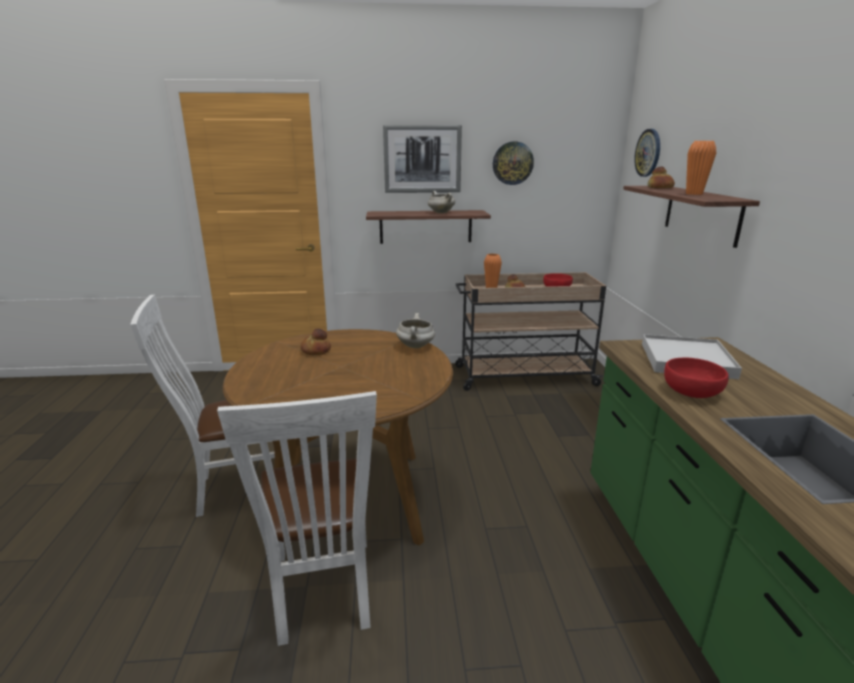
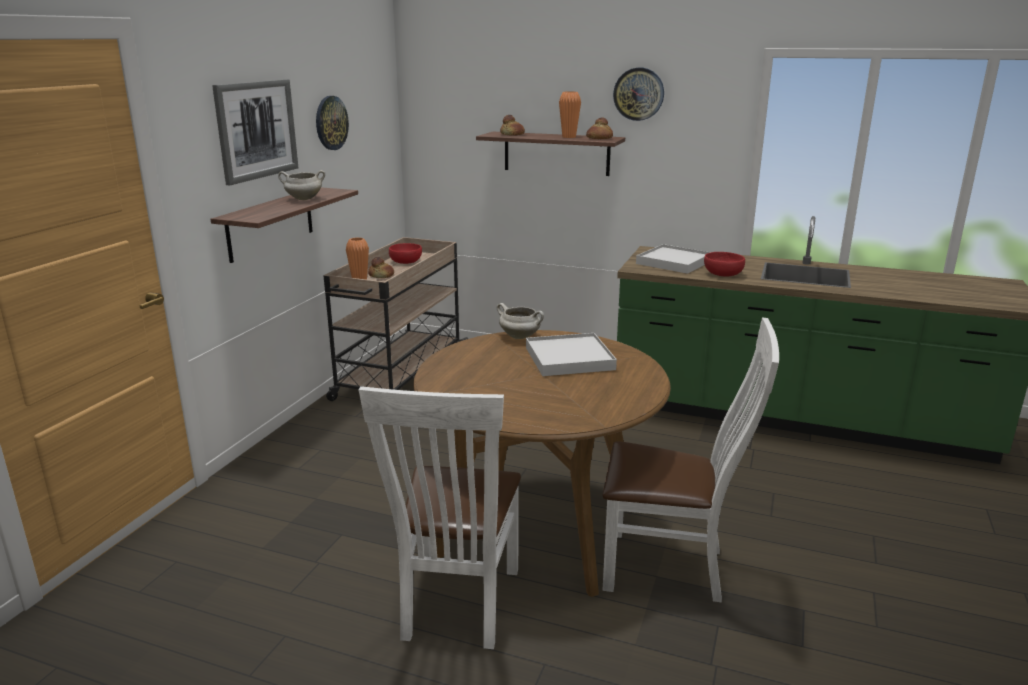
camera: 65 degrees left, 0 degrees up
bread [301,329,331,355] -> bread moved to [586,117,613,139]
wall clock [634,129,660,177] -> wall clock moved to [613,68,664,121]
none -> white tray [526,333,617,376]

